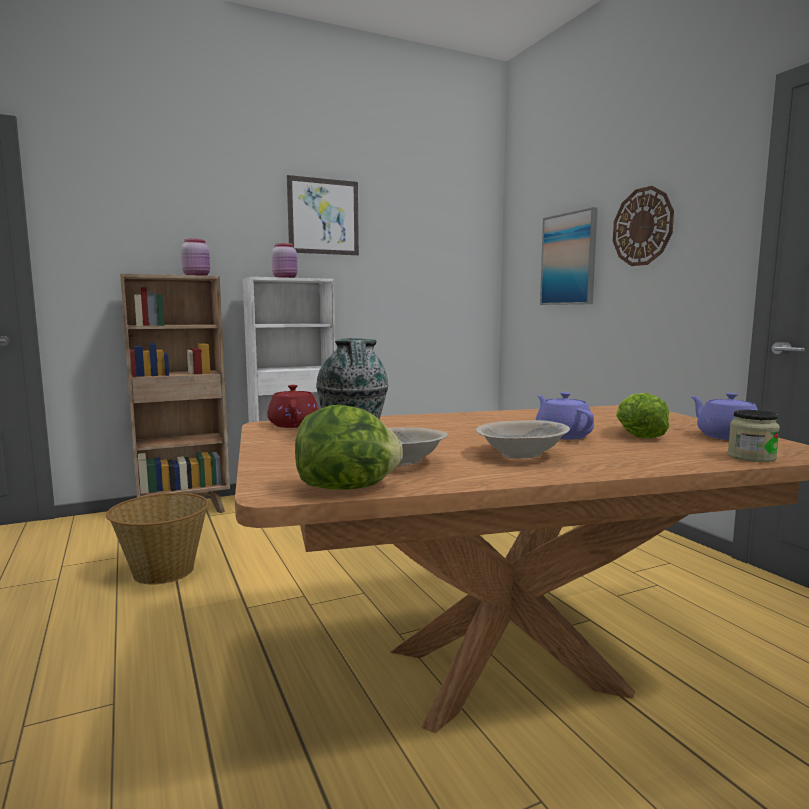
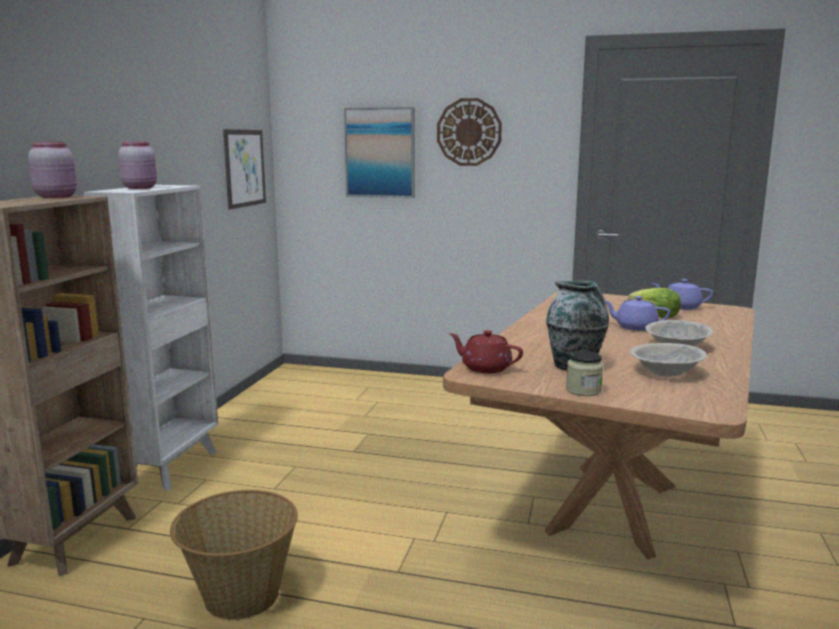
camera: 50 degrees left, 5 degrees up
picture [287,175,359,255] -> picture moved to [223,129,266,209]
lettuce [295,404,403,490] -> none
jar [728,410,780,462] -> jar moved to [566,350,603,396]

